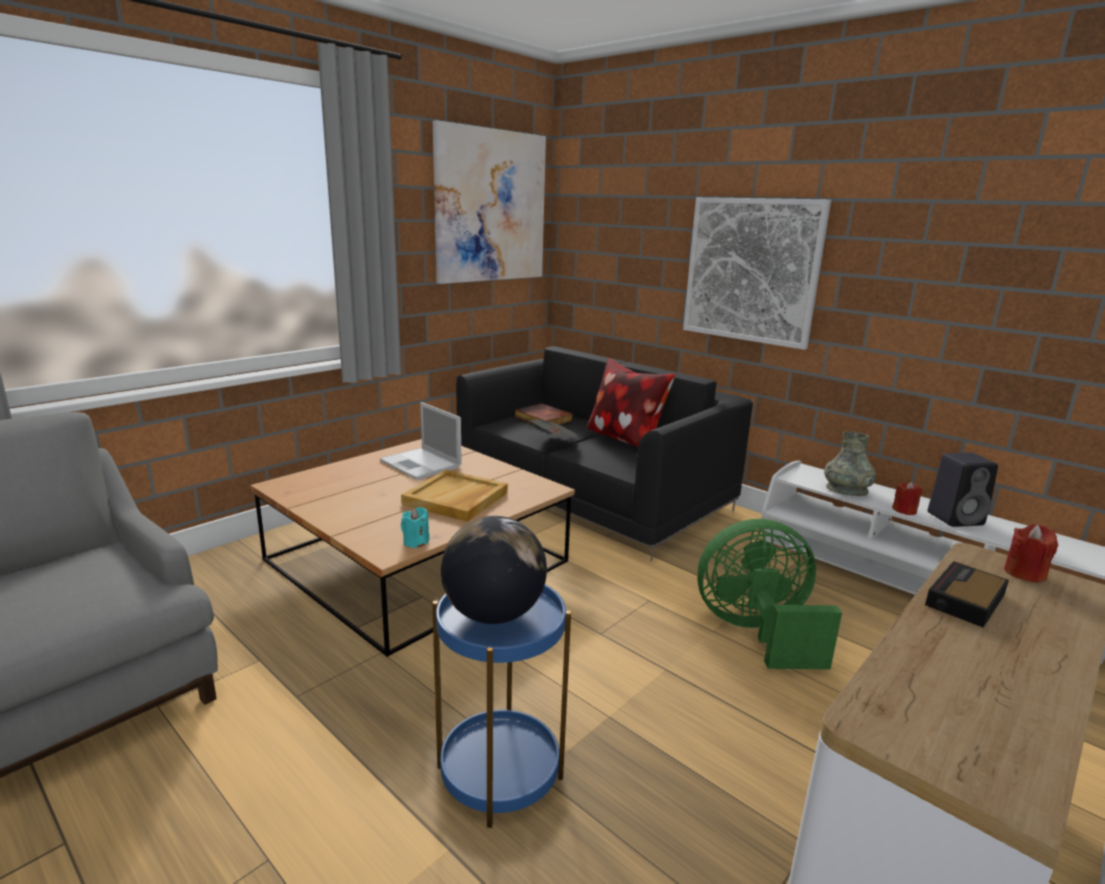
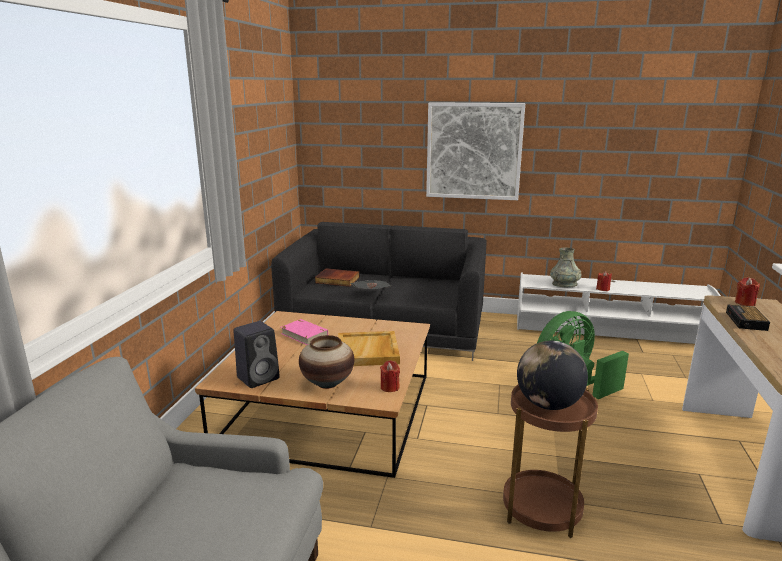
camera: 30 degrees left, 0 degrees up
laptop [380,402,462,480] -> pink book [281,319,328,345]
turquoise candle [401,507,430,548] -> red candle [380,360,400,392]
blue side table [432,584,571,828] -> brown side table [503,384,598,538]
picture [433,120,546,284] -> none
pillow [587,358,675,447] -> none
black speaker [928,453,998,527] -> black speaker moved to [234,321,279,388]
none -> vase [299,335,354,389]

